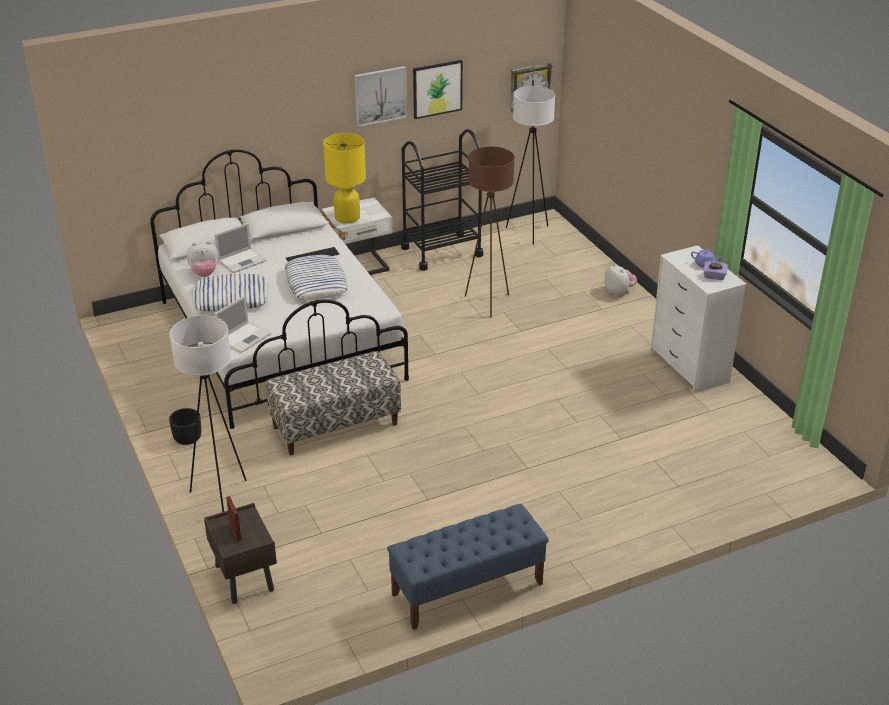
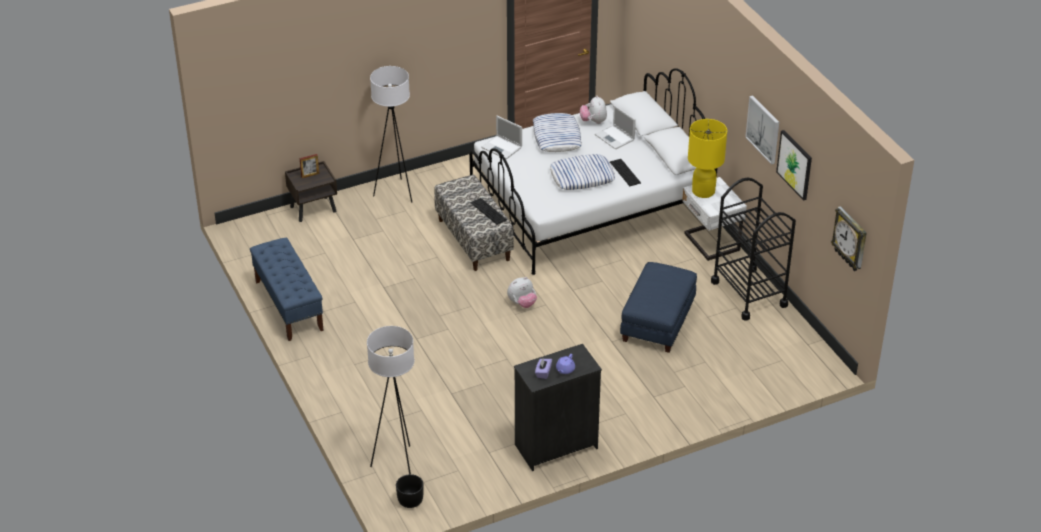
camera: 90 degrees right, 5 degrees up
black planter [169,408,201,445] -> black planter moved to [396,474,424,508]
brown floor lamp [465,147,515,318] -> blue ottoman [620,262,697,353]
white floor lamp [506,86,555,245] -> white floor lamp moved to [367,326,414,474]
plush toy [604,263,637,296] -> plush toy moved to [507,277,537,308]
white dresser [650,245,746,394] -> black dresser [514,344,602,471]
none -> keyboard [470,198,507,225]

